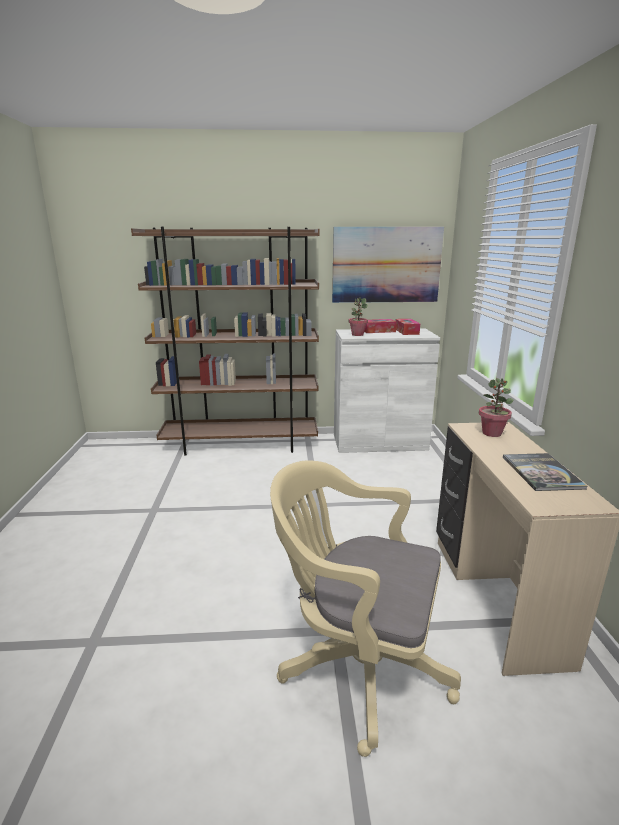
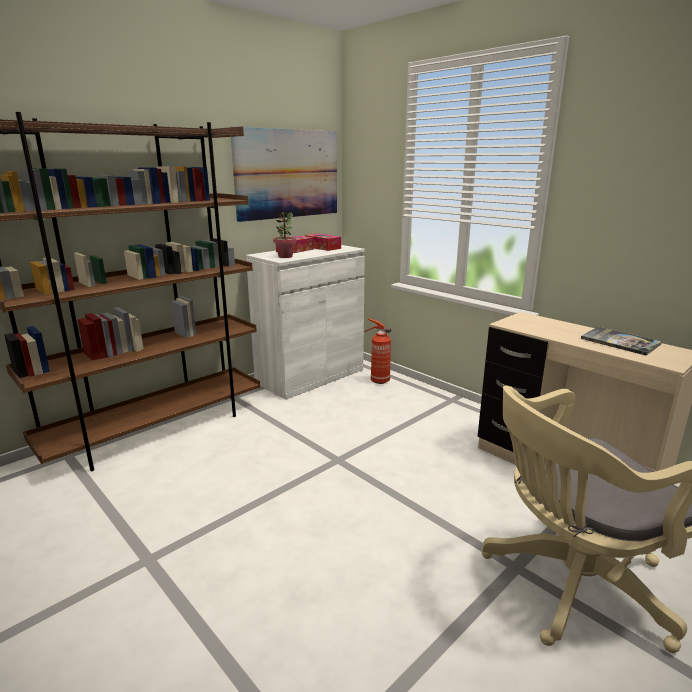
camera: 40 degrees left, 0 degrees up
potted plant [479,378,513,437] -> none
none -> fire extinguisher [365,318,391,384]

